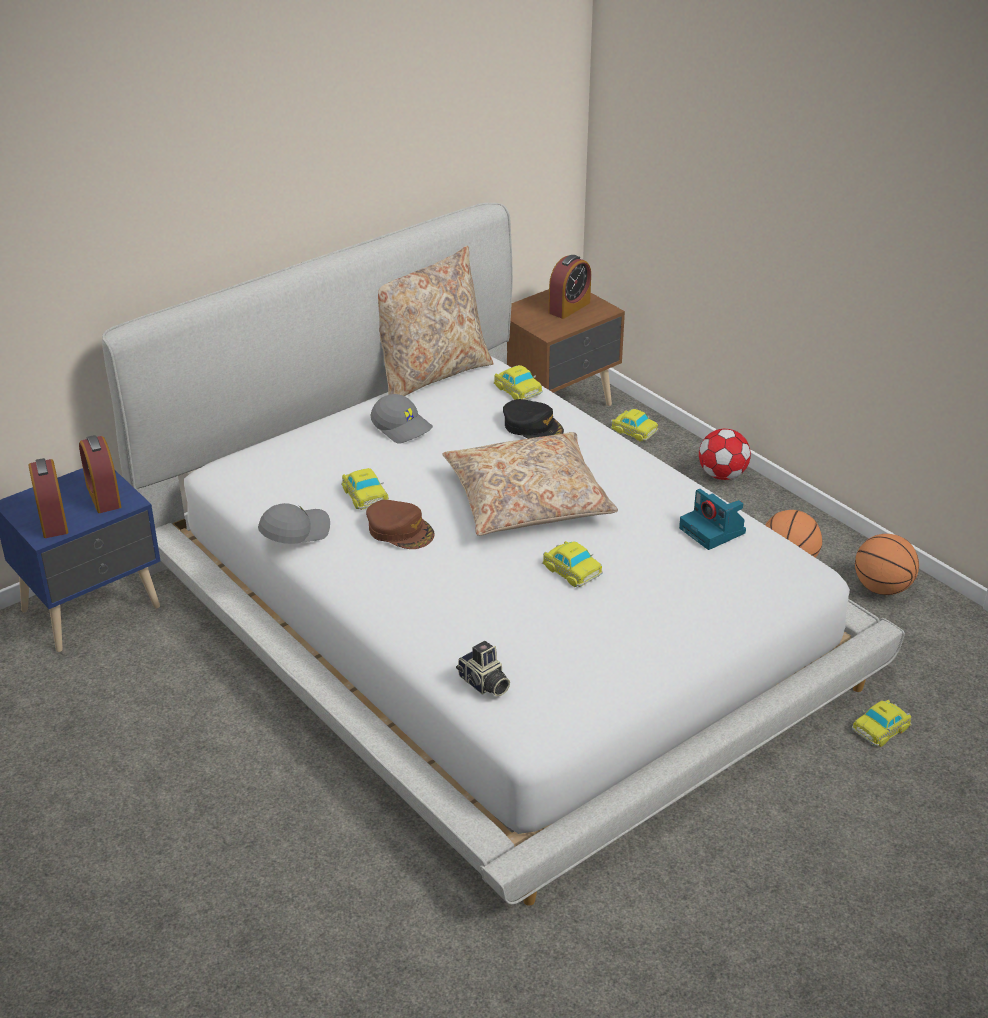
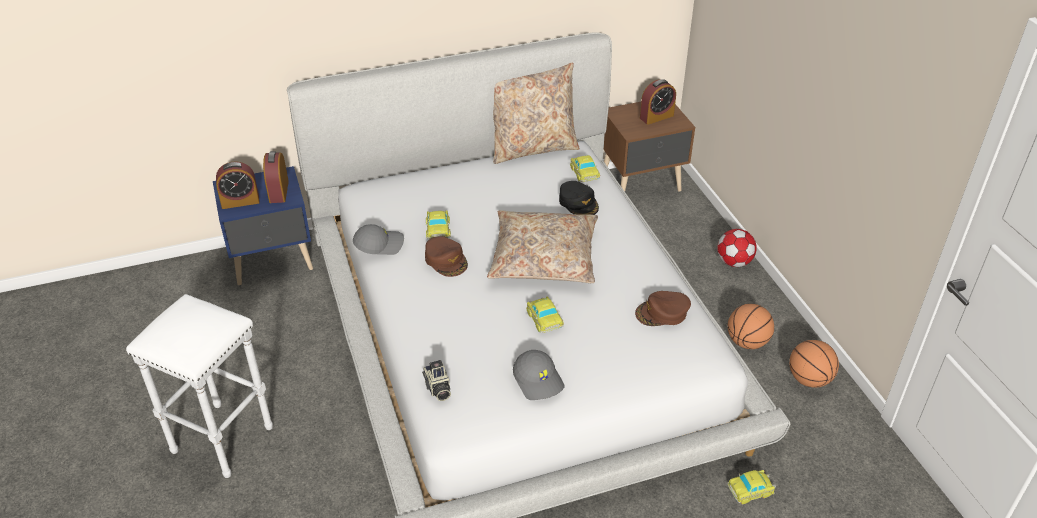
camera: 20 degrees right, 5 degrees up
alarm clock [28,458,69,538] -> alarm clock turned 105 degrees counterclockwise [216,162,260,209]
grey cap [370,394,433,444] -> grey cap moved to [513,350,565,400]
toy car [611,409,658,442] -> none
camera [679,489,746,550] -> brown cap [635,291,691,326]
none -> white stool [126,294,273,478]

